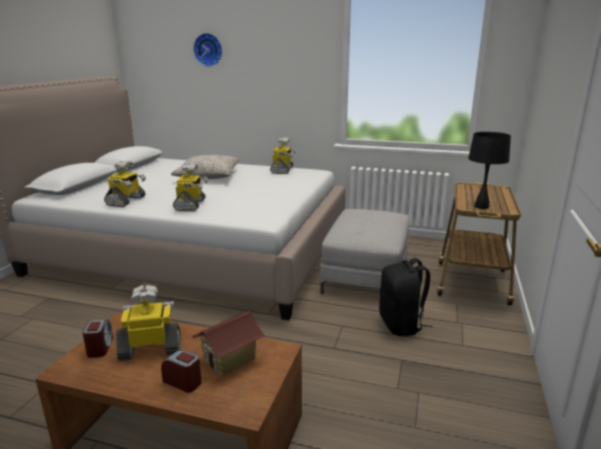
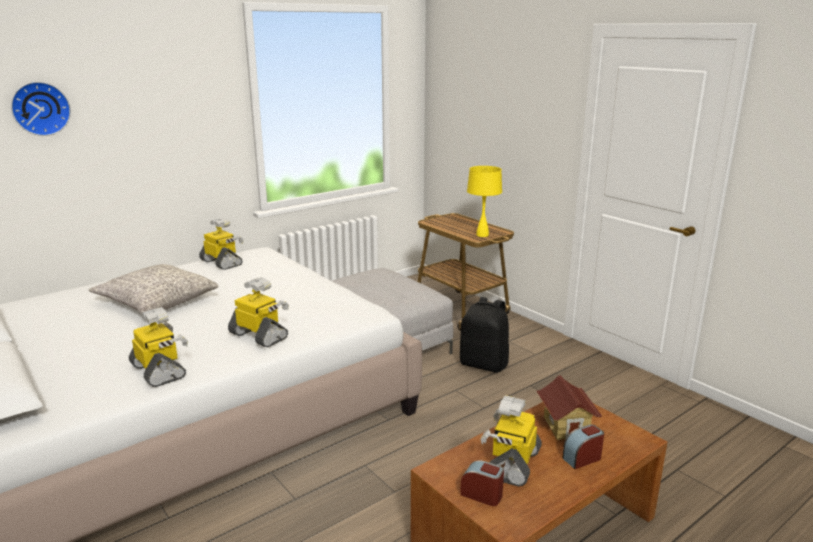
camera: 55 degrees left, 0 degrees up
black table lamp [468,132,511,209] -> yellow table lamp [467,166,502,237]

